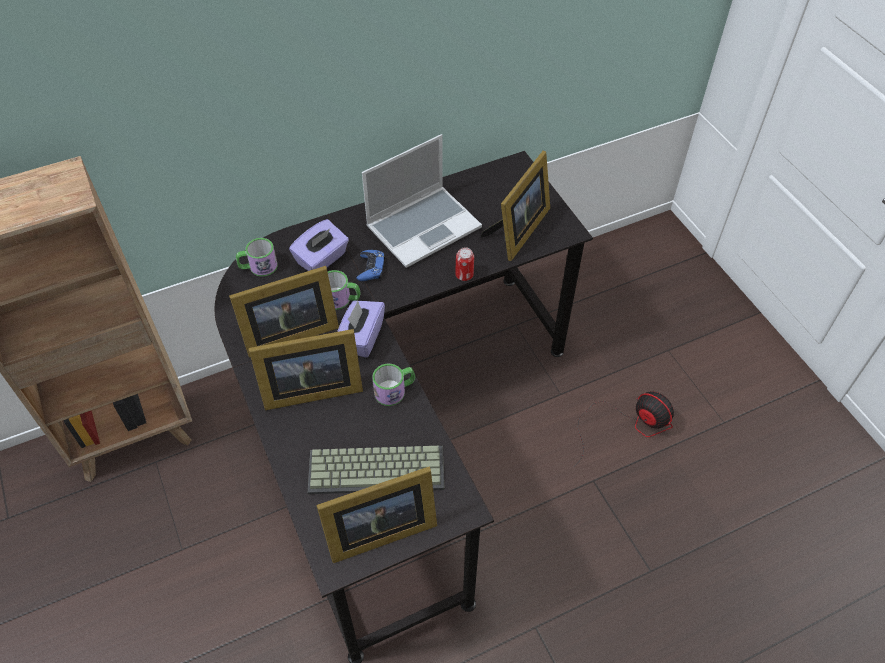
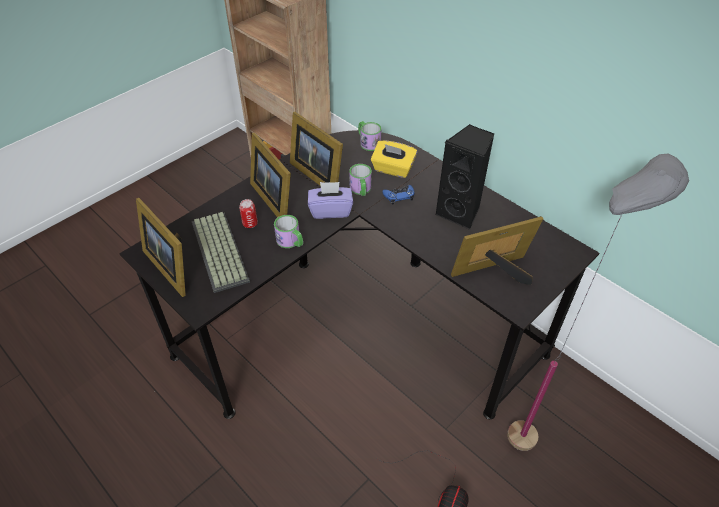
camera: 70 degrees right, 5 degrees down
purple tissue box [289,219,349,271] -> yellow tissue box [371,140,417,178]
laptop [362,134,482,268] -> black speaker [435,124,494,230]
can [455,247,474,281] -> can moved to [239,199,258,228]
picture frame [481,151,550,261] -> picture frame turned 150 degrees clockwise [451,216,543,285]
none -> grey floor lamp [507,154,689,451]

